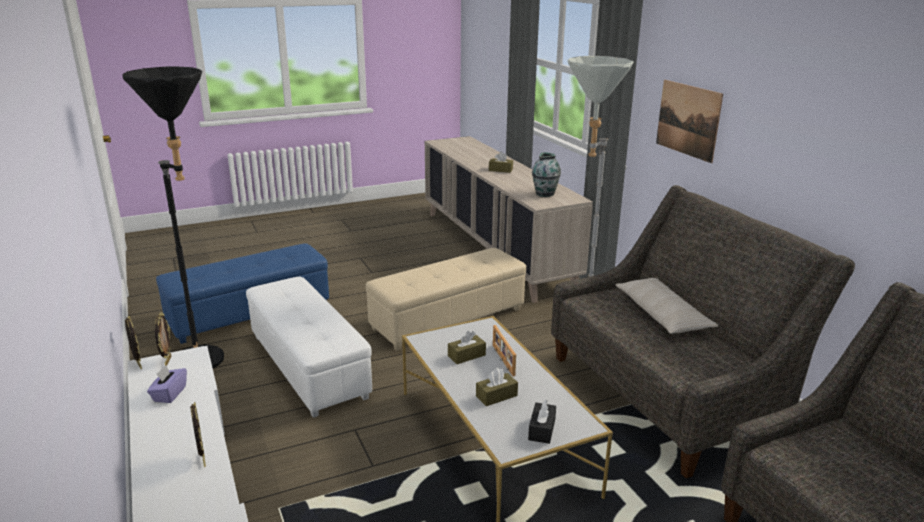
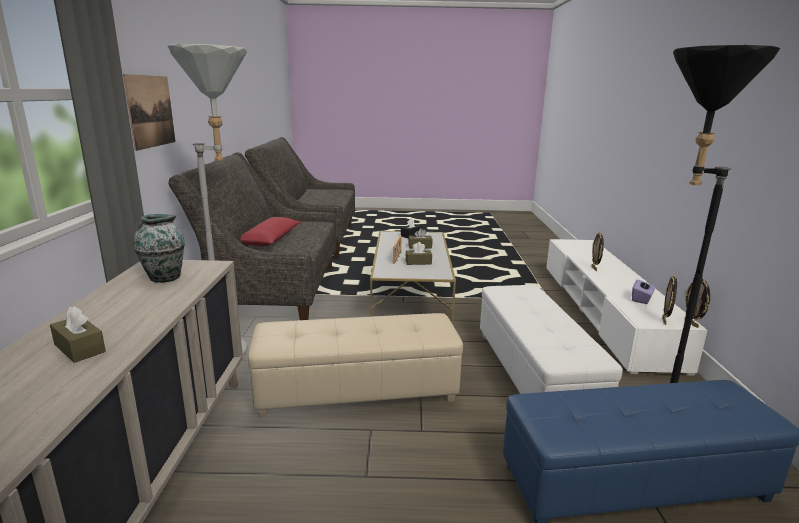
camera: 155 degrees left, 5 degrees down
beige pillow [615,278,719,334] -> red pillow [240,217,301,246]

